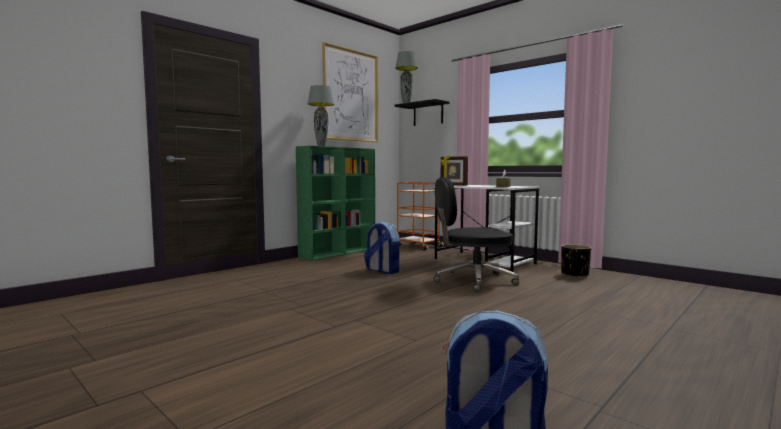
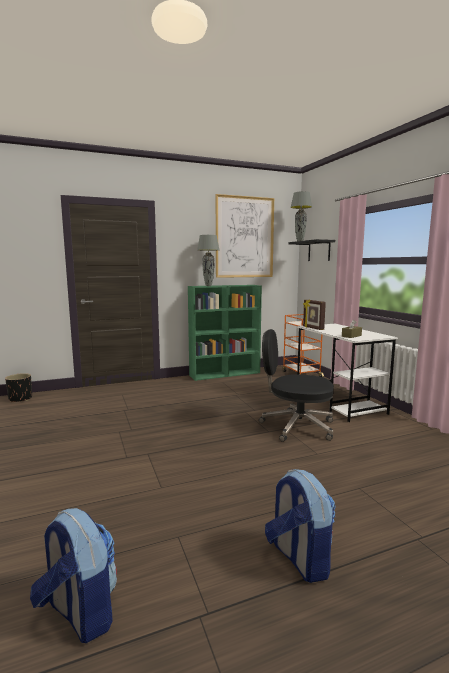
camera: 25 degrees right, 5 degrees up
backpack [364,222,400,274] -> backpack moved to [265,469,336,583]
black planter [561,244,591,278] -> black planter moved to [5,373,32,402]

